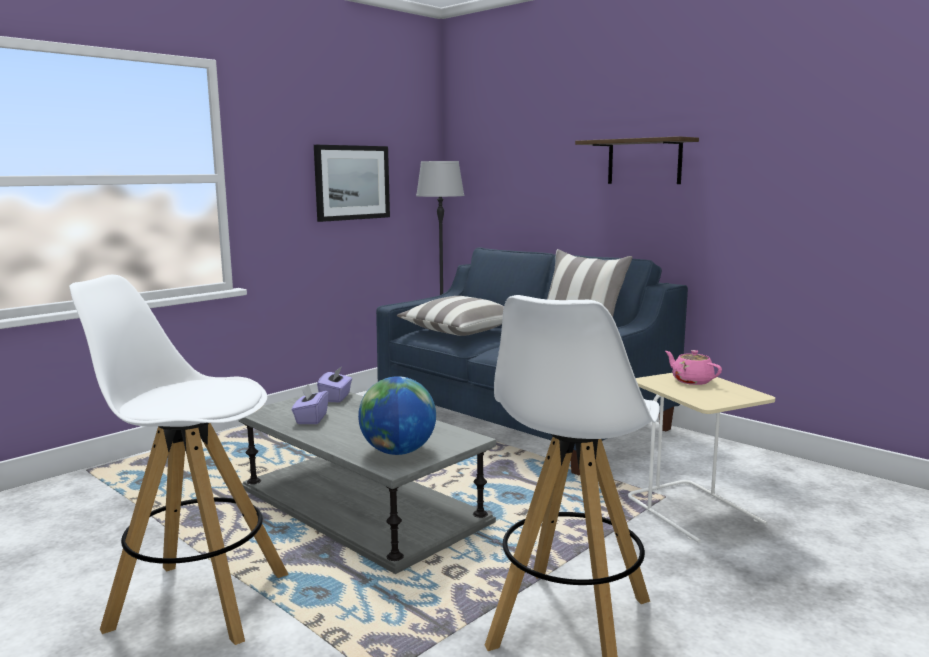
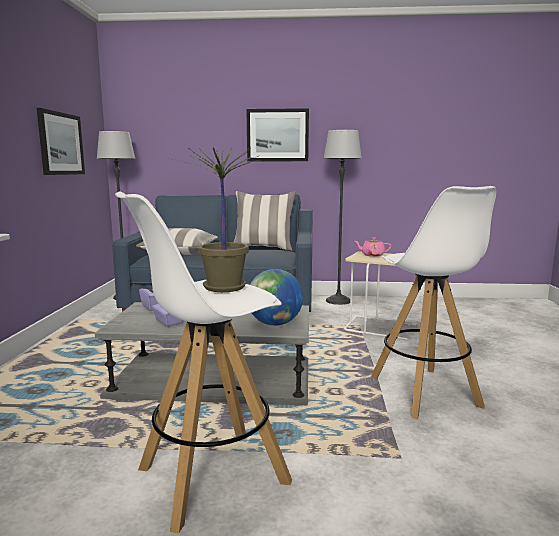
camera: 40 degrees left, 0 degrees up
shelf [575,136,699,184] -> picture [247,108,309,161]
none -> potted plant [178,147,264,292]
none -> floor lamp [324,130,362,305]

